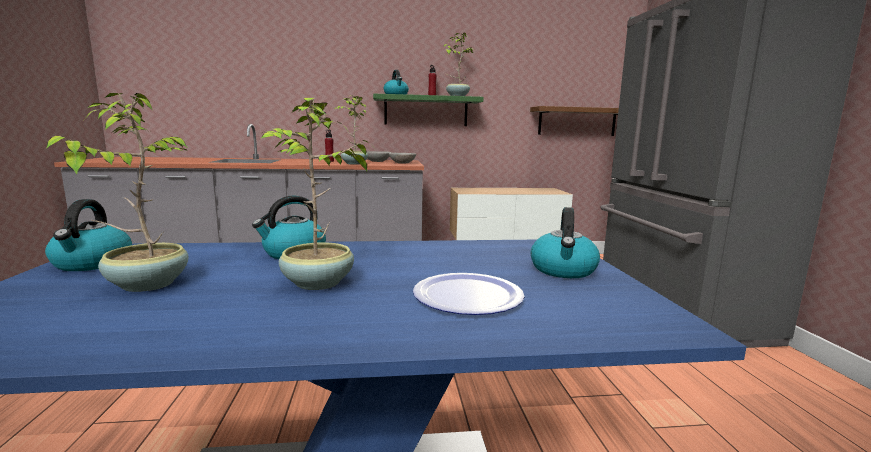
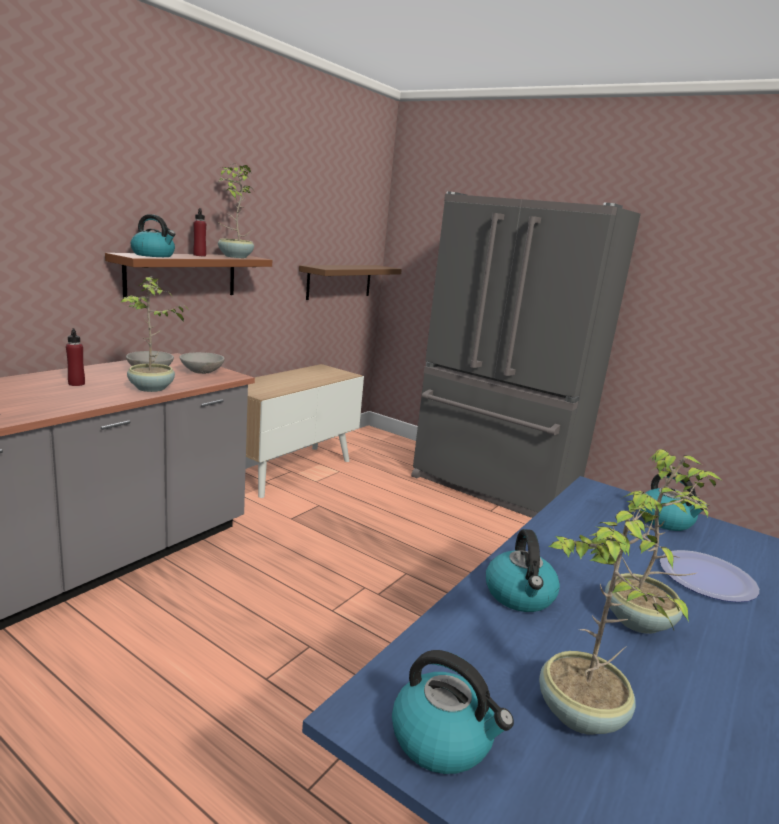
camera: 50 degrees left, 5 degrees up
green shelf [373,93,483,126] -> brown shelf [105,253,272,299]

